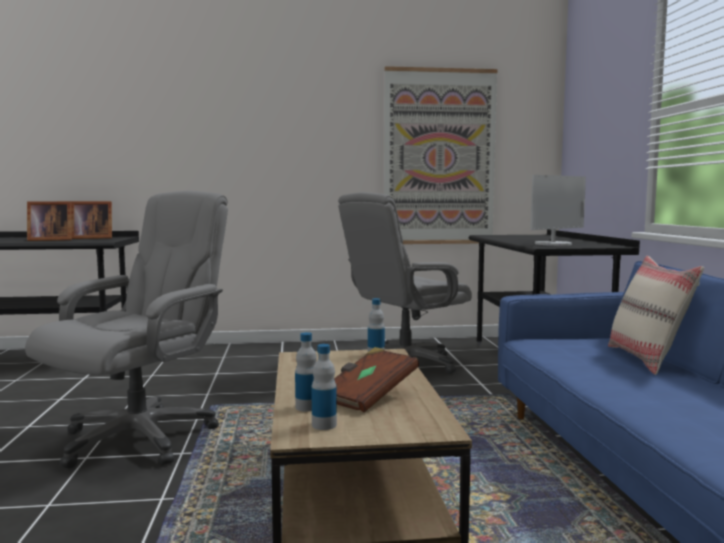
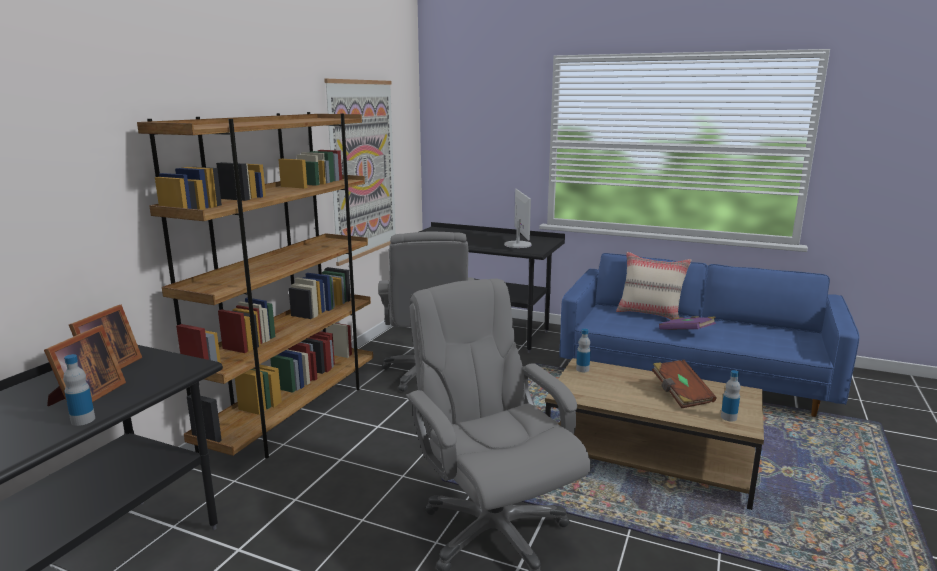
camera: 60 degrees left, 10 degrees up
bottle [295,332,317,412] -> bottle moved to [63,354,95,426]
none -> brown bookcase [137,112,373,459]
none -> purple book [659,316,716,330]

